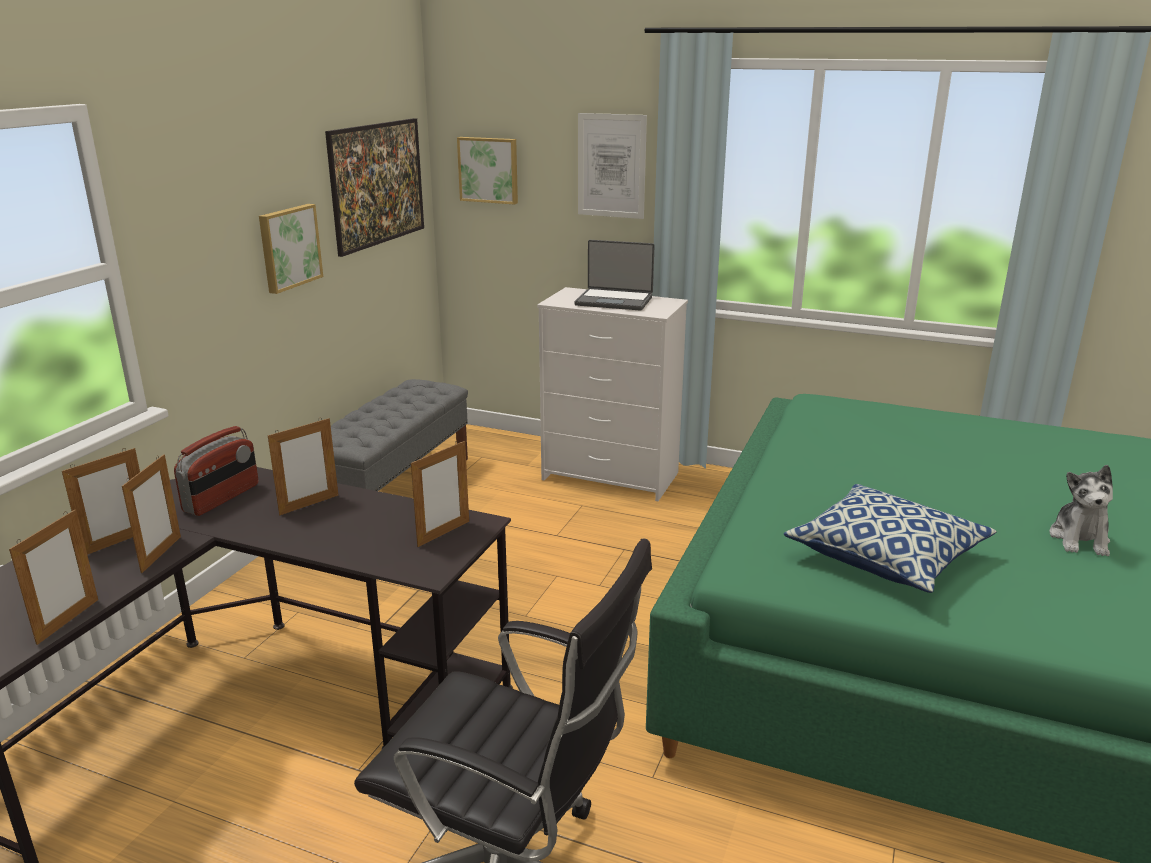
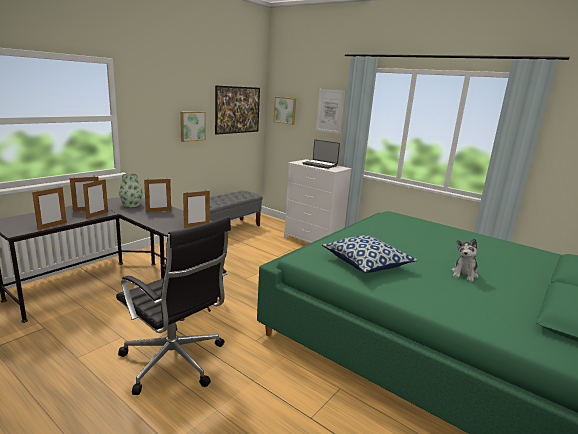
camera: 15 degrees right, 5 degrees down
radio [174,426,258,516] -> vase [119,173,143,207]

